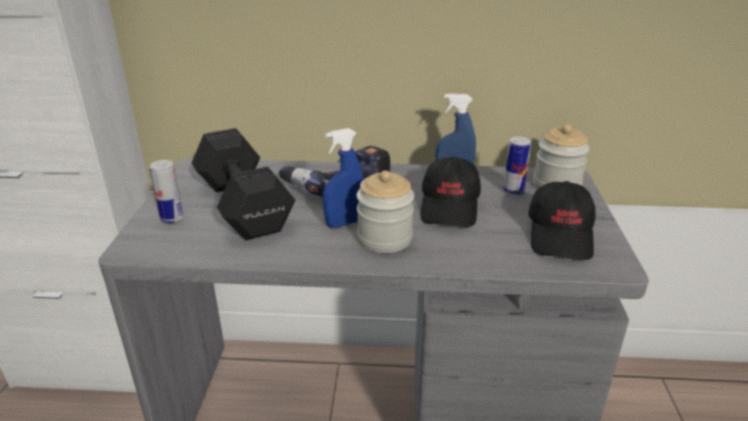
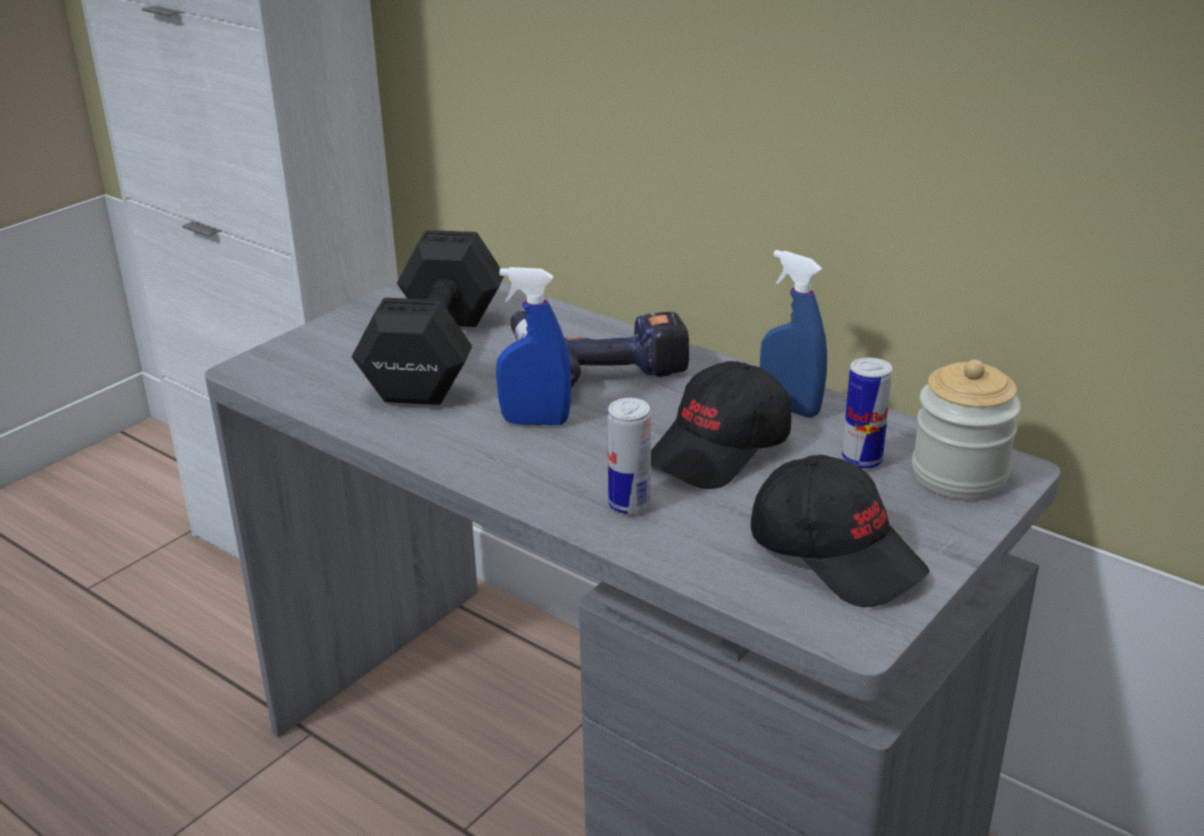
camera: 35 degrees right, 0 degrees up
can [150,160,184,223] -> can moved to [607,398,651,514]
jar [356,170,414,253] -> none
black cap [528,181,596,260] -> black cap turned 90 degrees counterclockwise [751,455,929,607]

